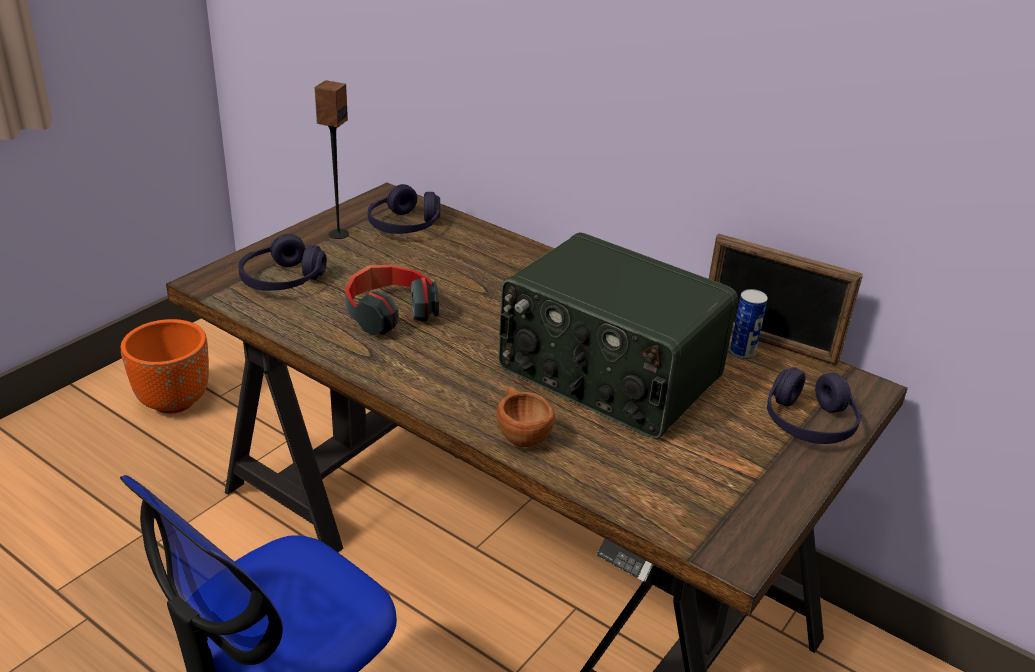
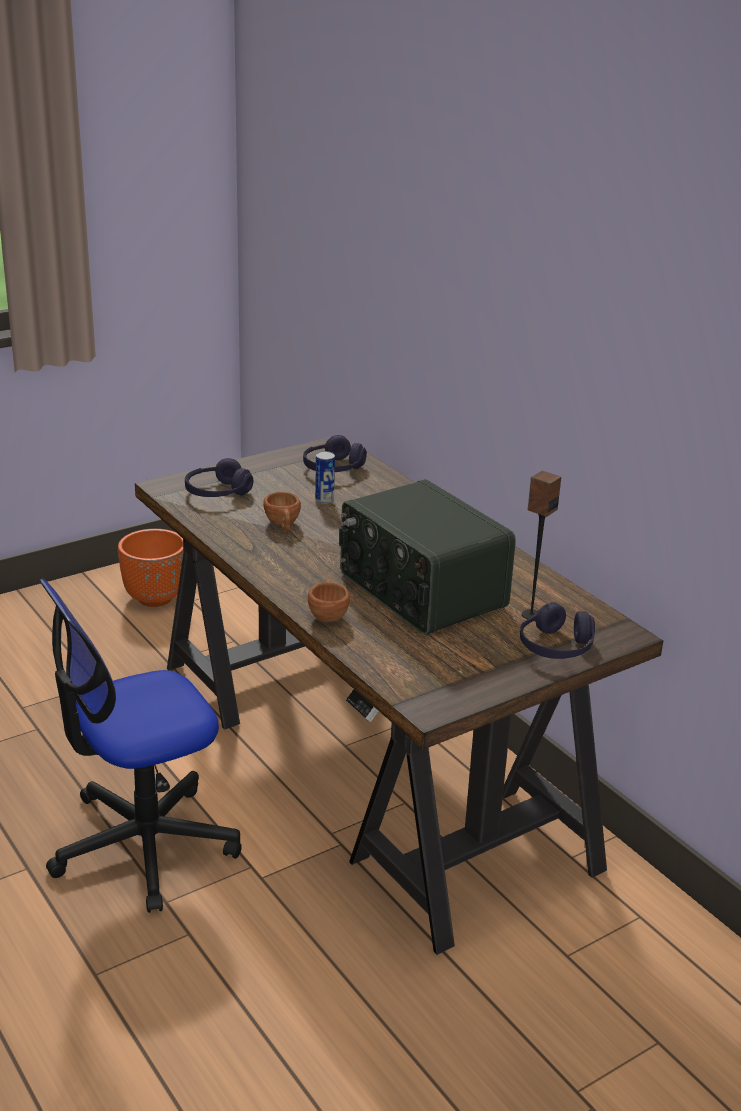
camera: 20 degrees right, 5 degrees down
speaker [315,80,349,239] -> speaker moved to [522,471,561,619]
headphones [345,265,439,336] -> brown cup [263,492,301,531]
picture frame [709,234,863,366] -> none
can [730,289,768,360] -> can moved to [315,451,335,504]

